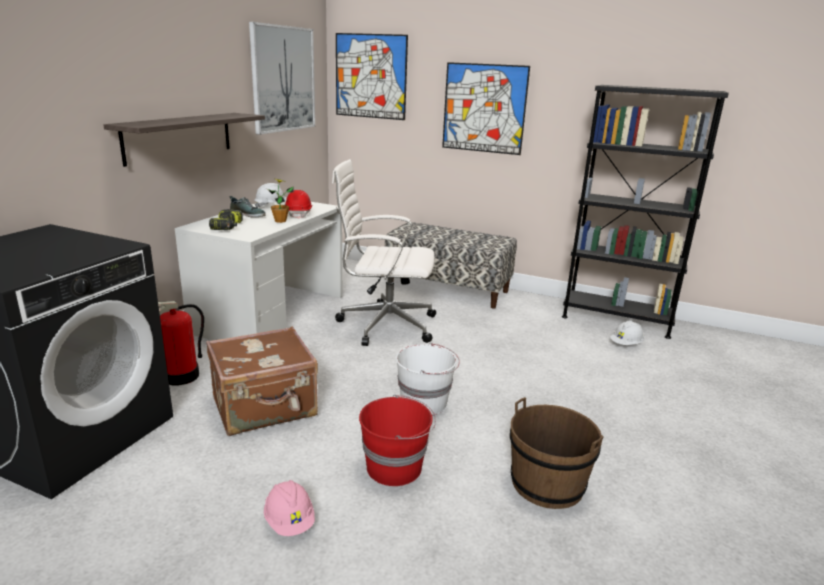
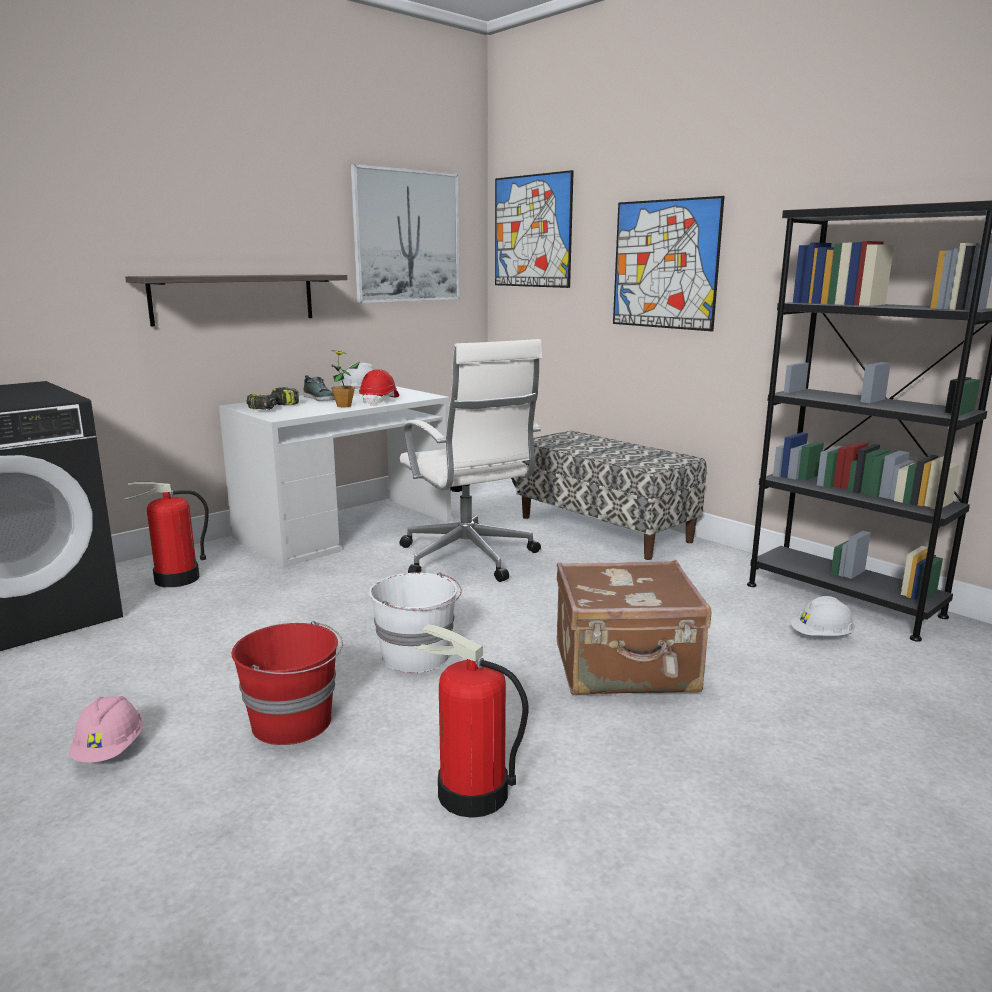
camera: 25 degrees right, 5 degrees down
brown suitcase [206,326,318,436] -> brown suitcase moved to [557,560,711,695]
white office chair [332,159,436,346] -> white office chair turned 150 degrees counterclockwise [399,339,542,582]
brown bucket [510,397,604,509] -> fire extinguisher [416,624,529,818]

